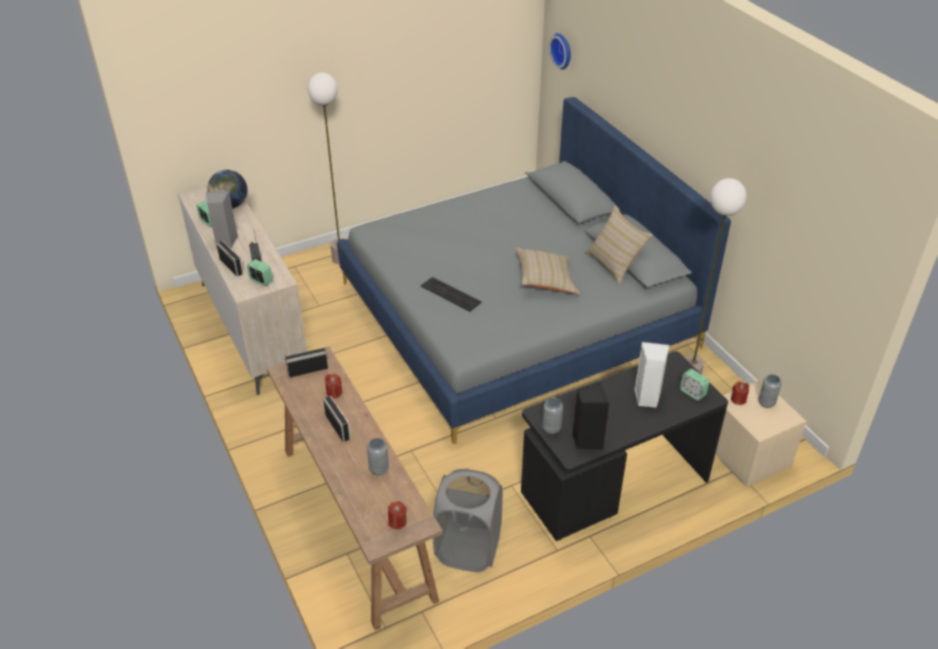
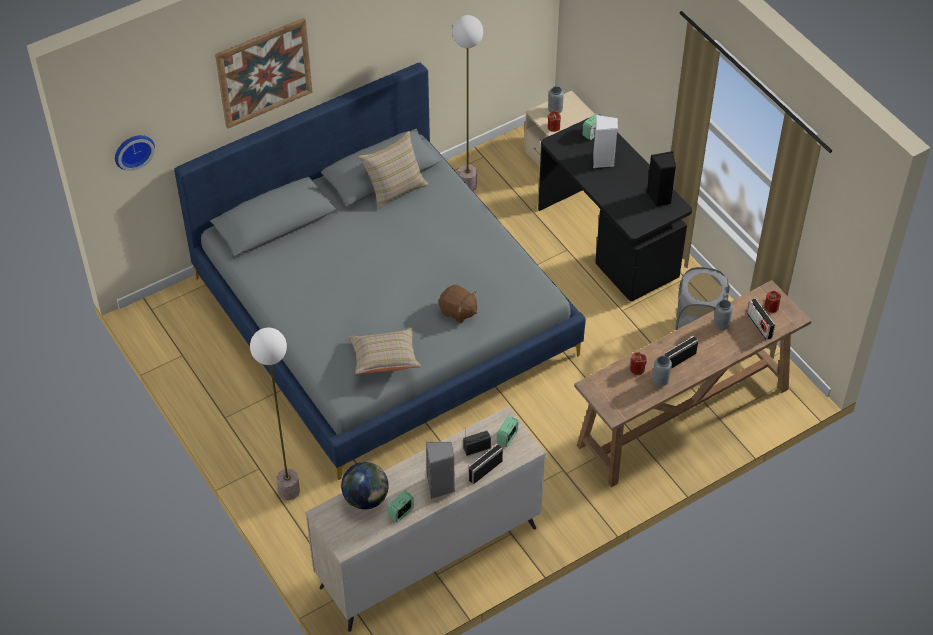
camera: 95 degrees left, 10 degrees up
radio [285,347,328,378] -> radio moved to [747,298,775,340]
keyboard [421,277,482,312] -> brown plush toy [438,285,477,324]
beige pillow [516,247,580,294] -> beige pillow moved to [349,328,421,374]
grey vase [542,397,563,434] -> grey vase moved to [652,356,672,386]
none -> picture [215,18,313,129]

